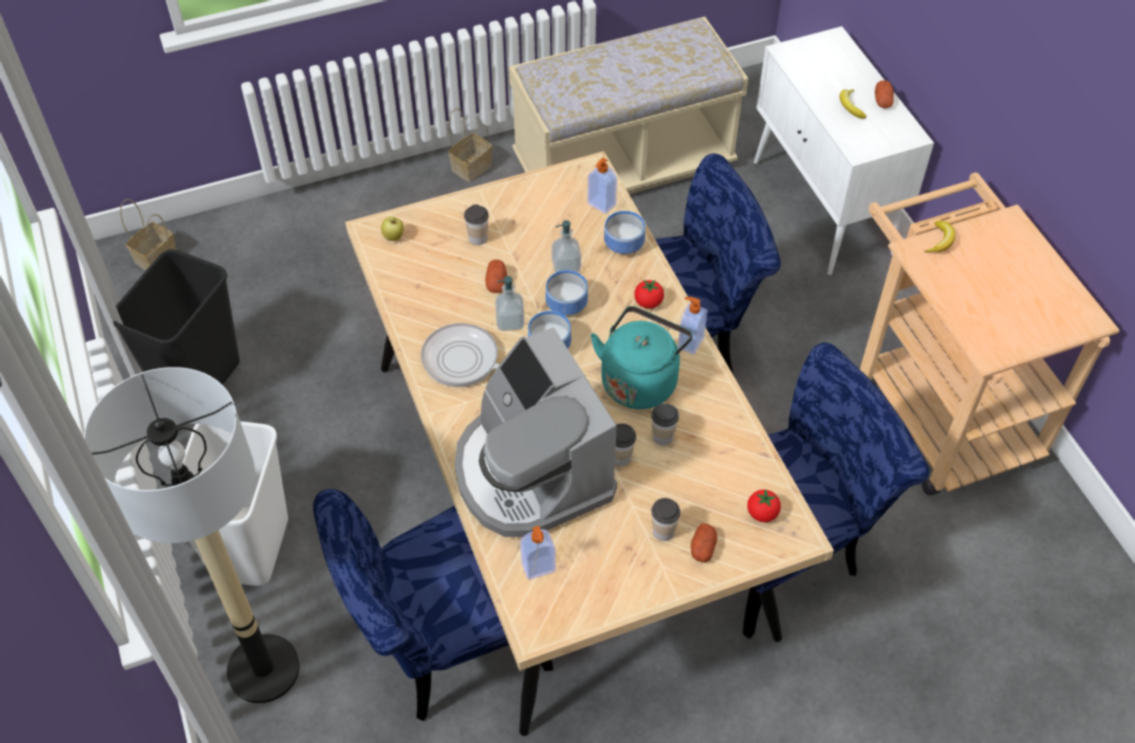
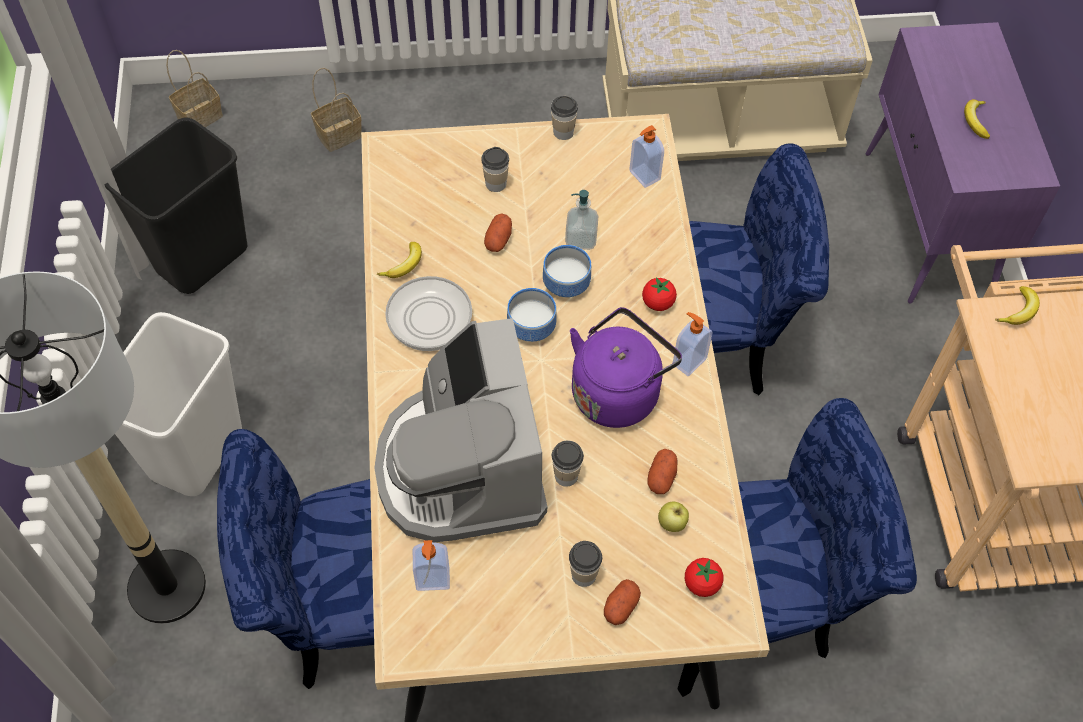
camera: 15 degrees right, 5 degrees up
apple [381,217,404,241] -> apple moved to [658,501,689,532]
basket [448,108,492,182] -> basket moved to [311,68,361,152]
soap dispenser [495,276,525,331] -> none
turquoise kettle [591,306,693,409] -> purple kettle [570,307,682,428]
bowl [604,211,645,254] -> none
cup [651,404,679,445] -> cup moved to [551,96,578,140]
white cabinet [754,26,934,275] -> purple cabinet [865,22,1060,304]
potato [875,80,894,108] -> potato moved to [648,449,677,494]
none -> banana [377,242,422,278]

